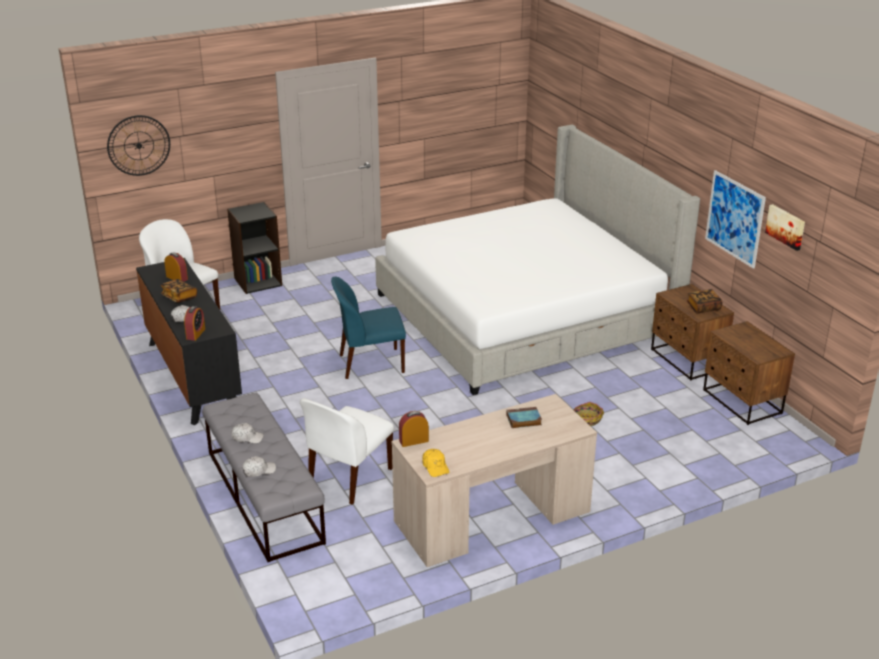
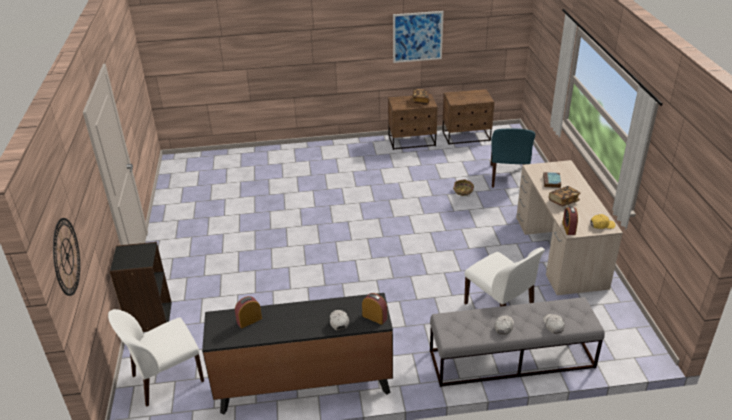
camera: 70 degrees left, 5 degrees up
book [161,279,197,303] -> book moved to [549,186,580,206]
blue chair [331,277,406,379] -> blue chair moved to [491,128,536,187]
bed [375,125,700,395] -> none
picture [765,204,805,251] -> none

